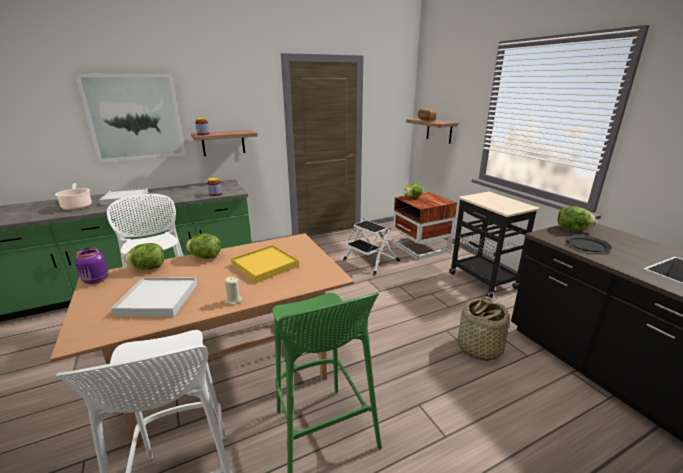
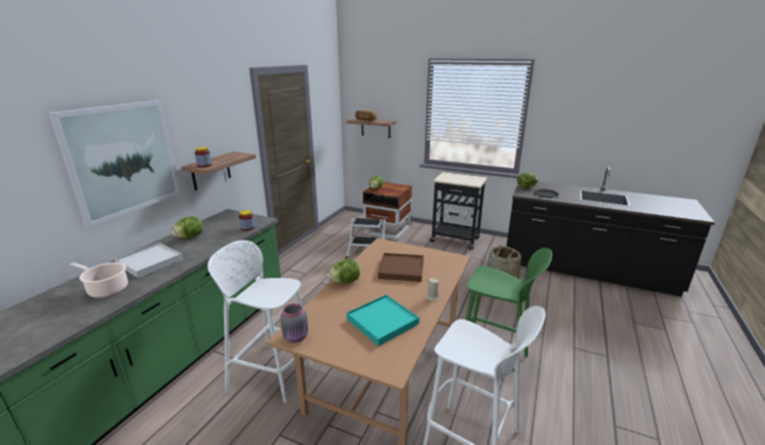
camera: 40 degrees left, 0 degrees up
purple jar [75,248,108,284] -> grey jar [280,303,308,343]
white tray [111,277,197,317] -> turquoise tray [347,295,419,346]
lettuce [124,243,164,270] -> lettuce moved to [171,216,203,239]
yellow tray [231,245,299,283] -> brown tray [378,253,424,282]

